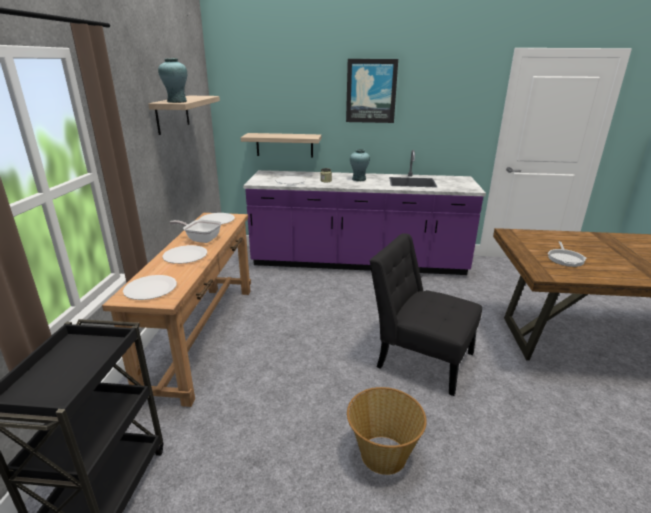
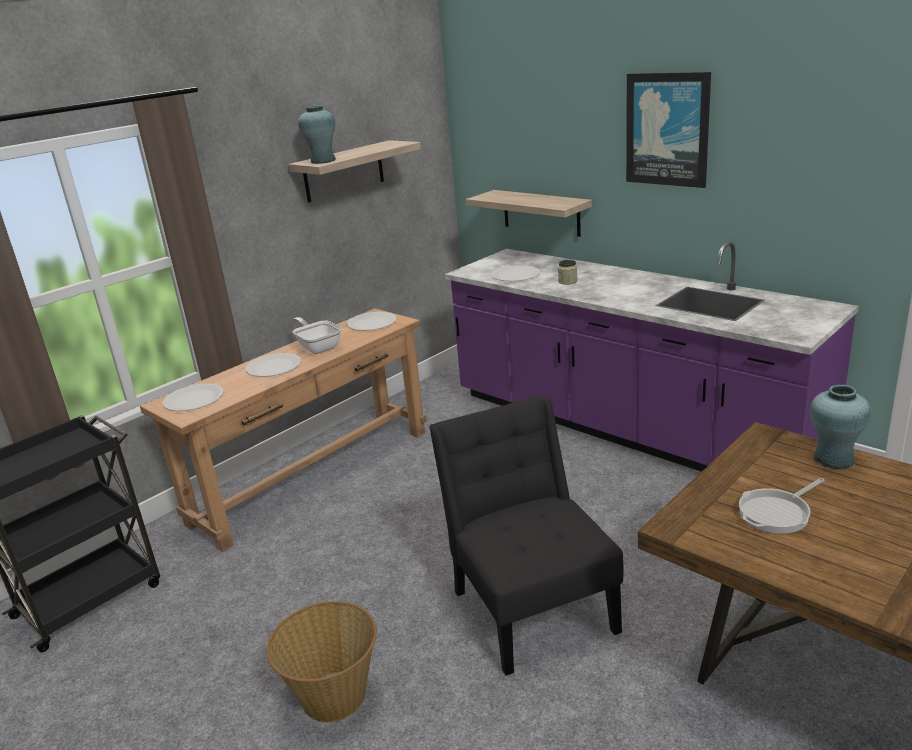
camera: 40 degrees right, 0 degrees up
turquoise vase [350,149,370,181] -> turquoise vase moved to [810,385,871,469]

